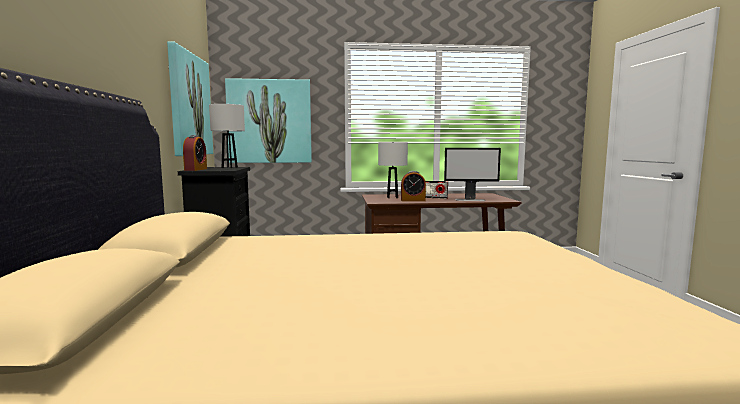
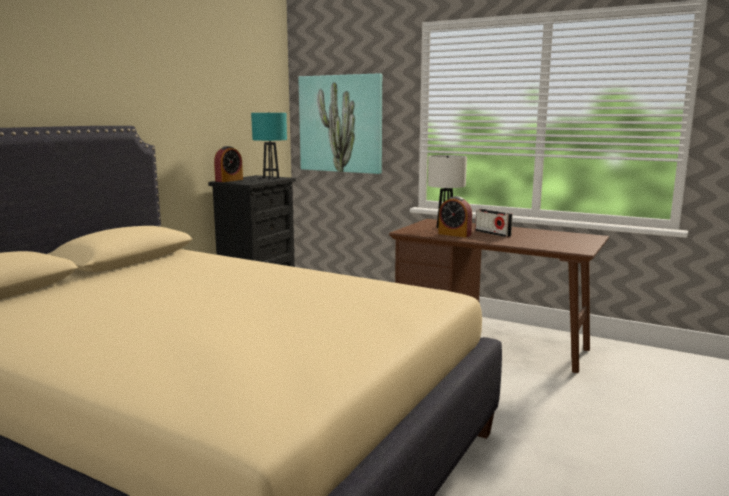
camera: 35 degrees right, 5 degrees up
picture [167,41,213,156] -> none
white table lamp [209,104,245,168] -> turquoise table lamp [251,112,287,179]
monitor [444,148,501,201] -> none

